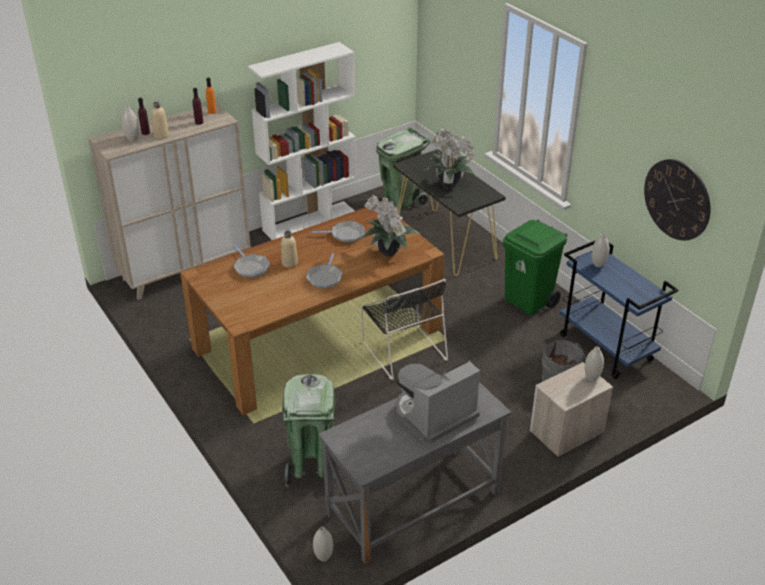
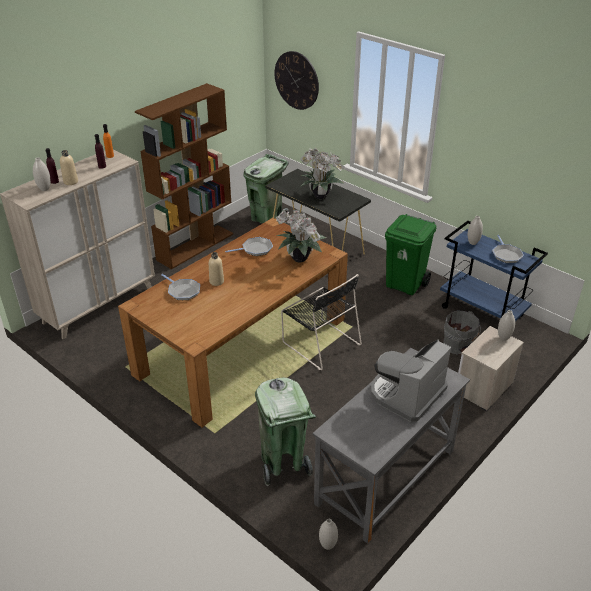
camera: 15 degrees left, 0 degrees up
white bookcase [248,42,357,240] -> brown bookcase [135,83,233,269]
frying pan [306,253,342,288] -> frying pan moved to [492,235,524,263]
wall clock [644,159,711,241] -> wall clock moved to [275,51,319,110]

